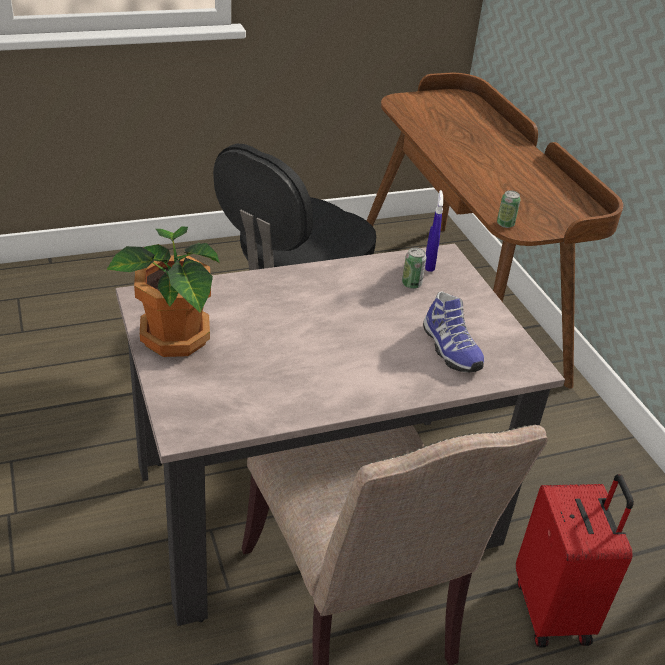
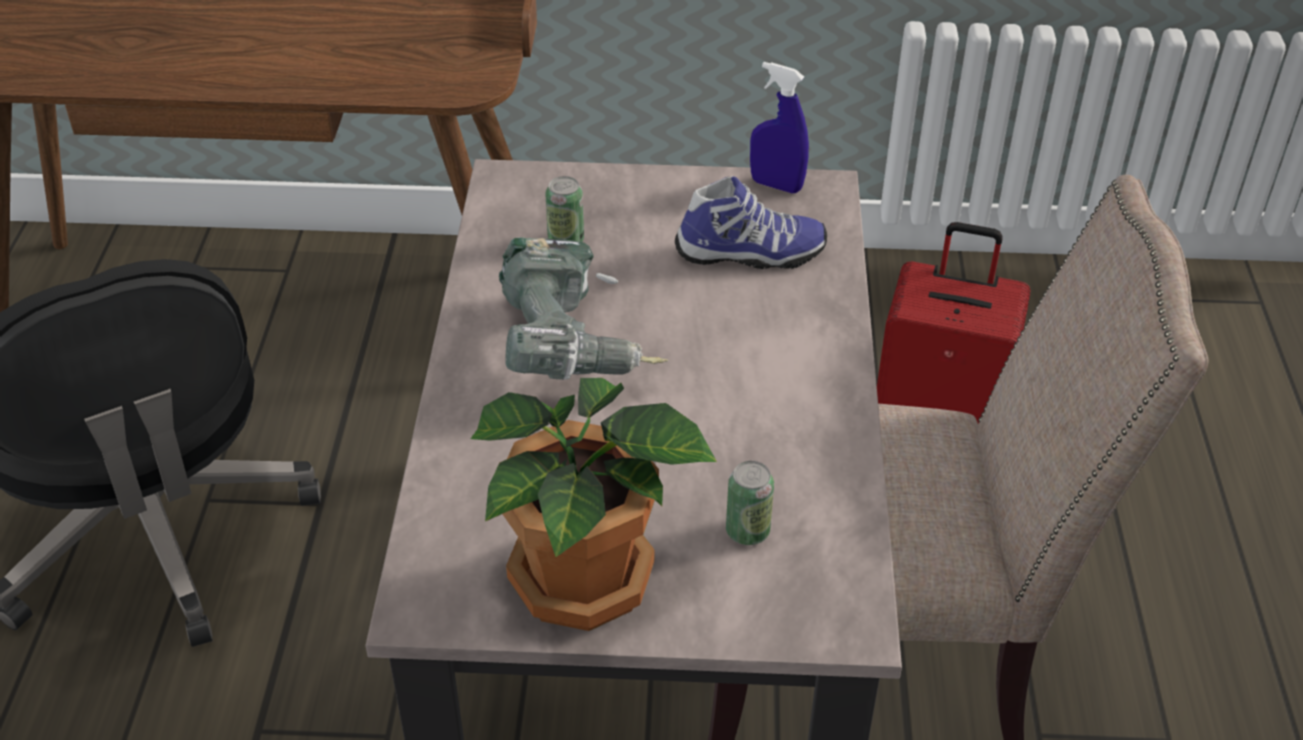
camera: 65 degrees left, 5 degrees up
blue spray bottle [425,190,443,272] -> blue spray bottle moved to [750,62,809,193]
can [497,190,521,228] -> can moved to [726,461,774,545]
none -> power drill [499,237,668,380]

